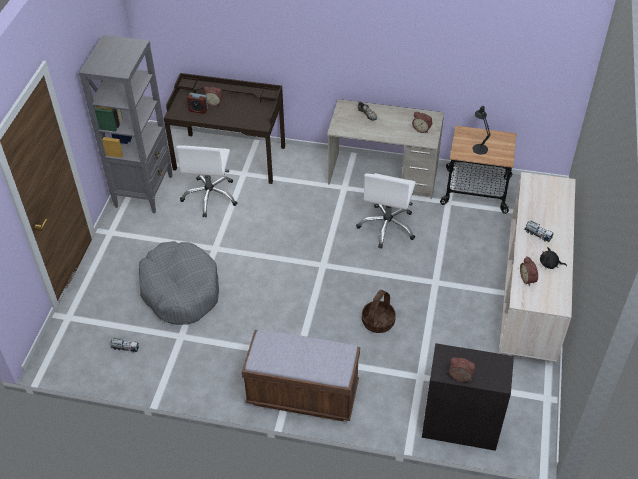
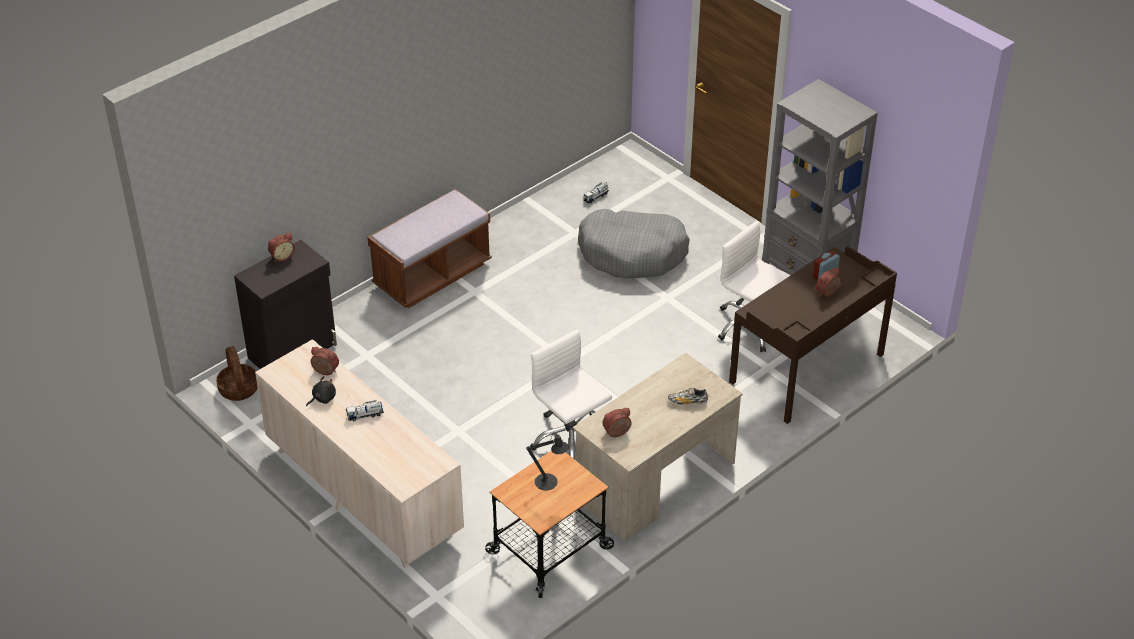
camera: 125 degrees right, 5 degrees down
basket [362,290,396,333] -> basket moved to [216,346,258,401]

